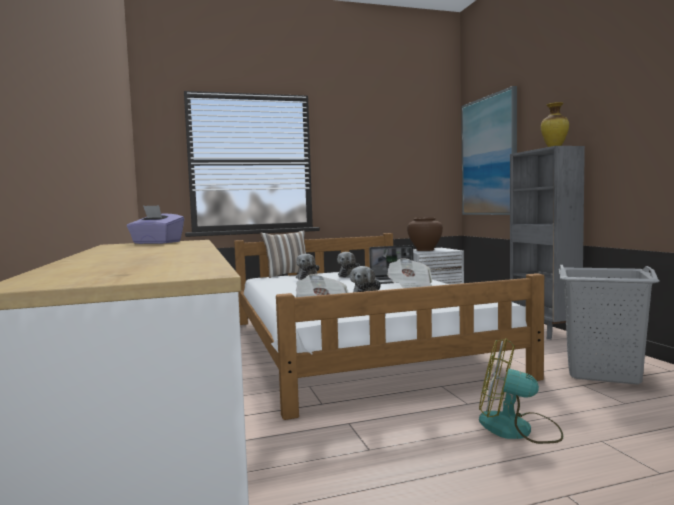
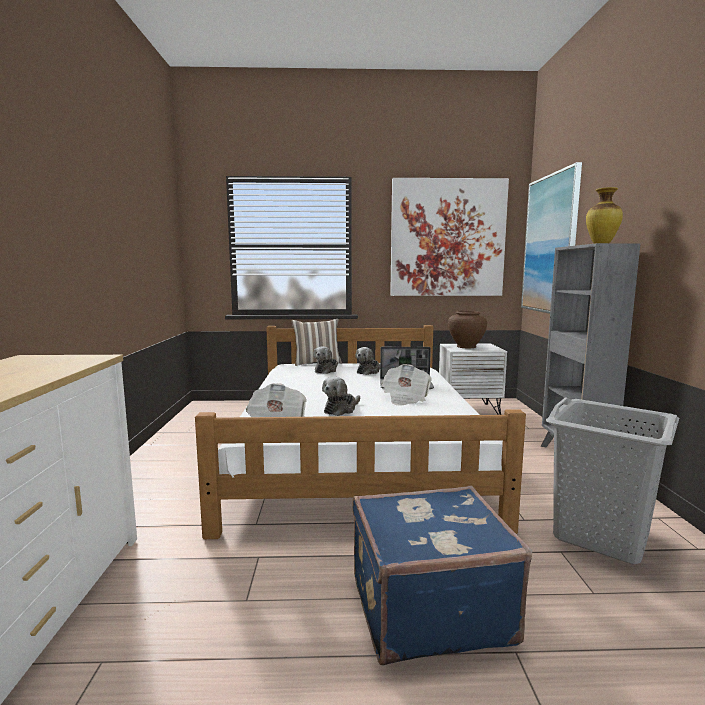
camera: 15 degrees right, 5 degrees up
purple tissue box [127,205,184,244] -> none
fan [479,338,563,444] -> blue suitcase [353,486,532,666]
none -> picture [390,178,509,296]

